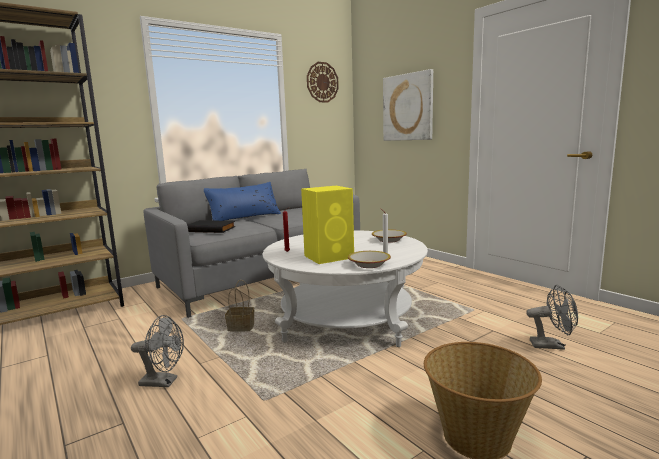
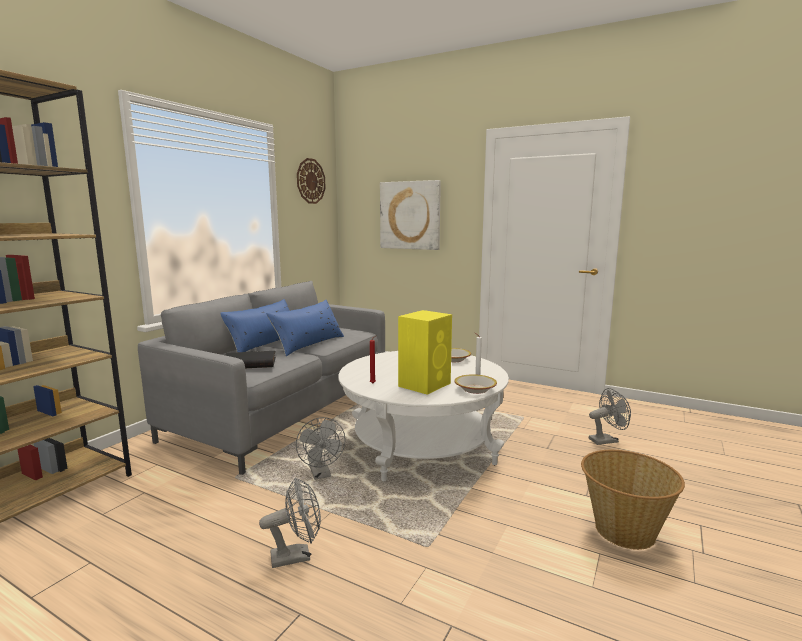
camera: 25 degrees left, 0 degrees up
basket [225,280,254,332] -> grey fan [296,417,345,480]
none -> blue pillow [266,300,344,356]

